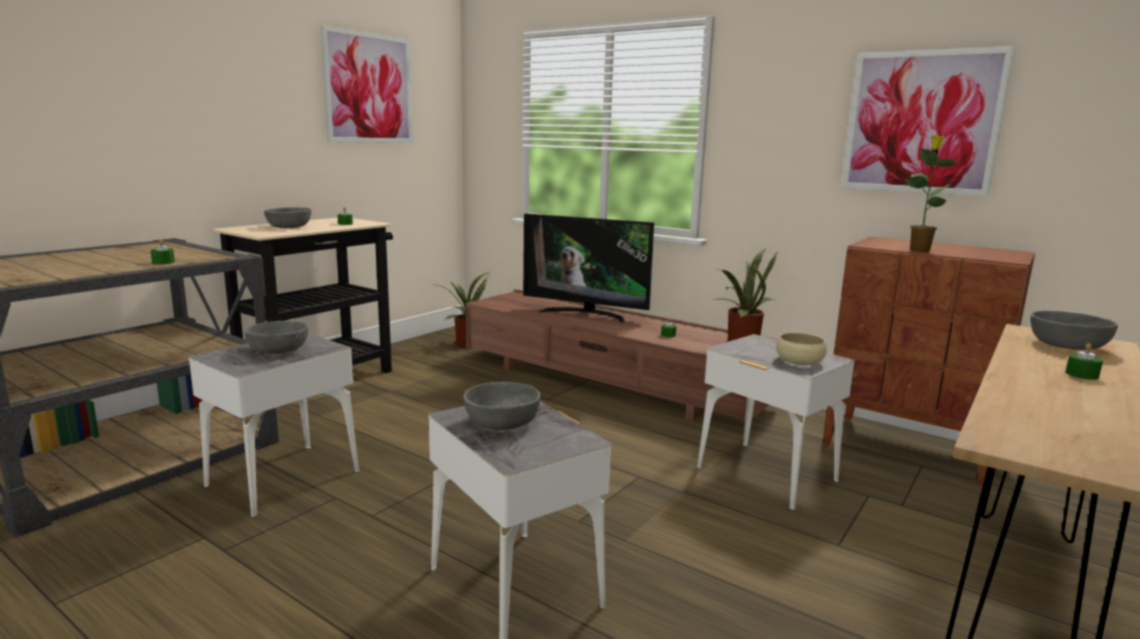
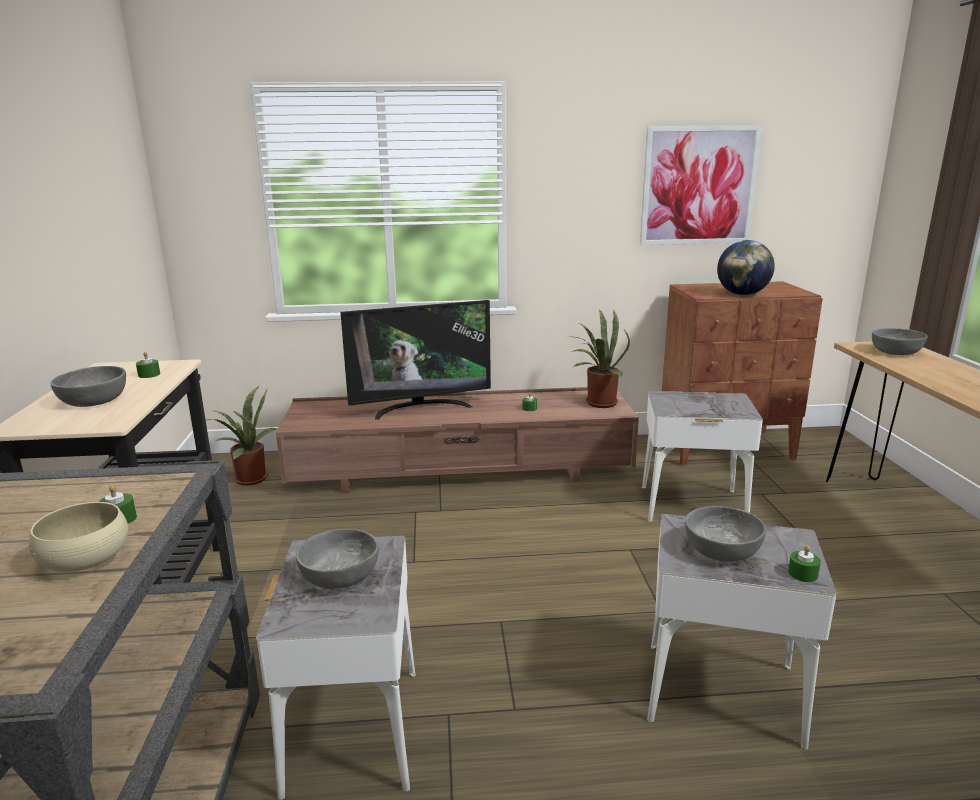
camera: 40 degrees left, 5 degrees up
picture [320,25,413,143] -> none
beige bowl [776,333,827,365] -> beige bowl moved to [29,502,128,572]
potted plant [905,135,960,252] -> globe [717,240,775,295]
green candle [1065,343,1103,380] -> green candle moved to [788,545,821,582]

